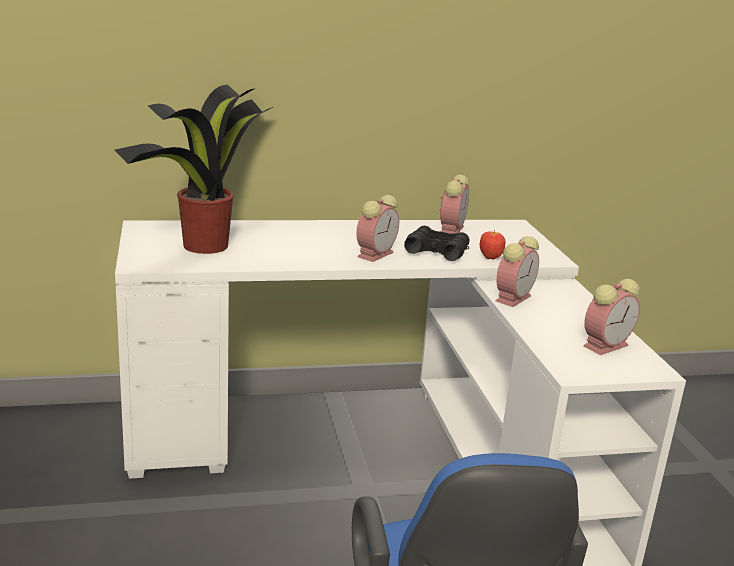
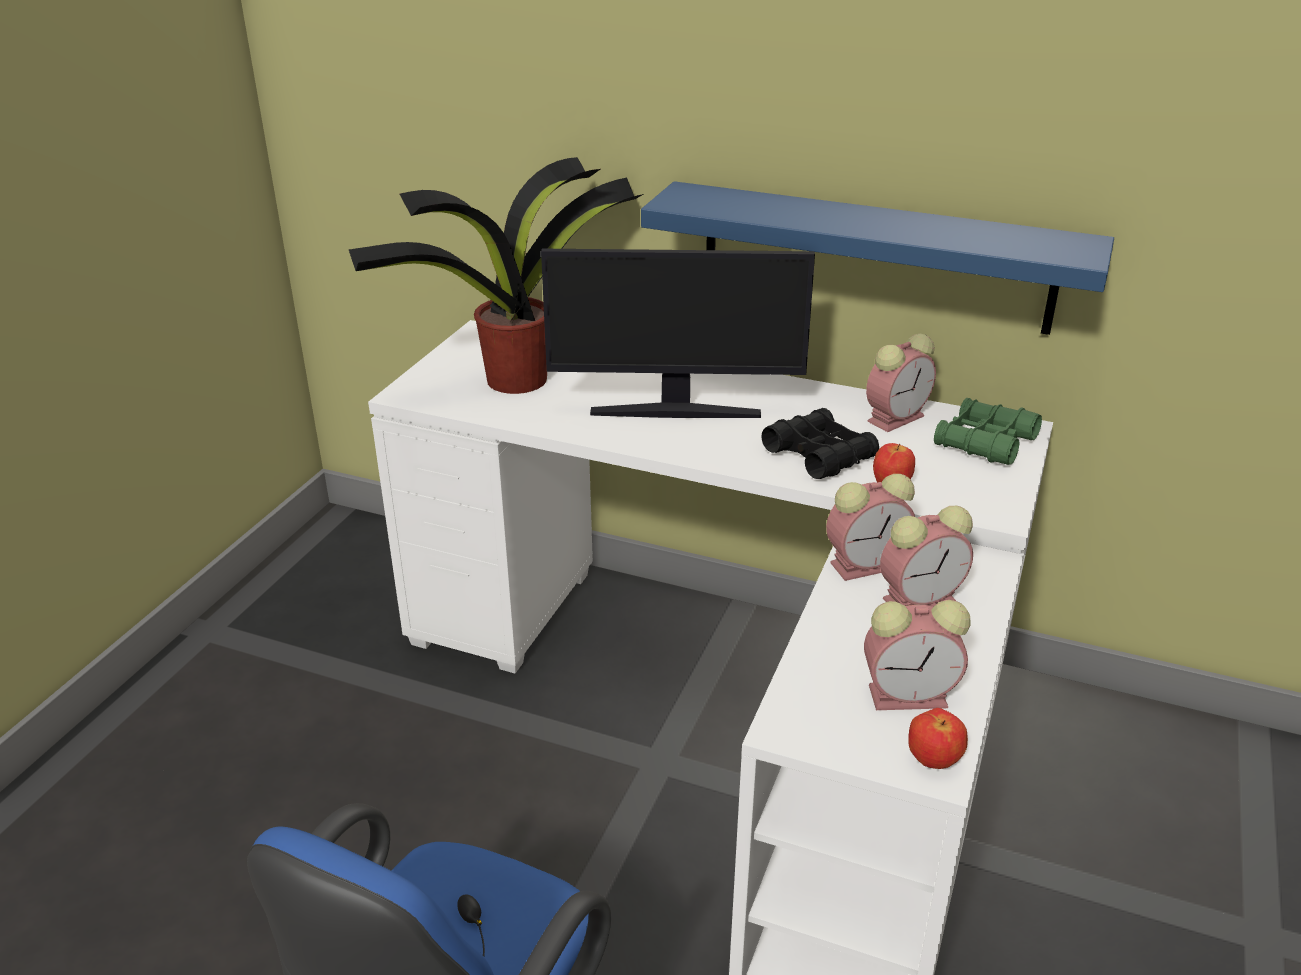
camera: 35 degrees right, 10 degrees up
alarm clock [356,195,399,262] -> alarm clock moved to [880,506,973,607]
none -> monitor [541,249,815,418]
none -> blue shelf [641,181,1114,335]
none -> apple [908,708,968,769]
none -> green binoculars [934,398,1042,465]

